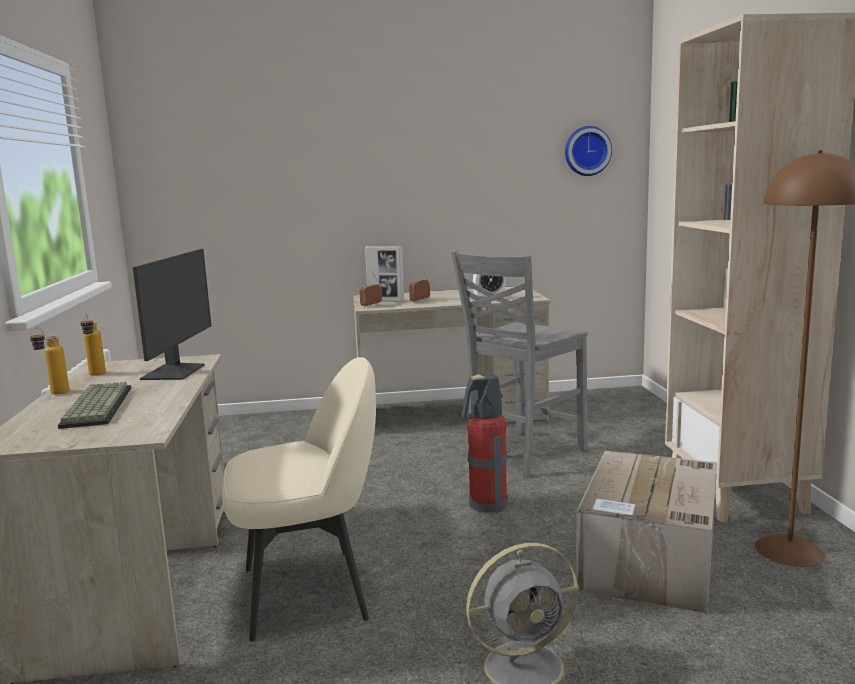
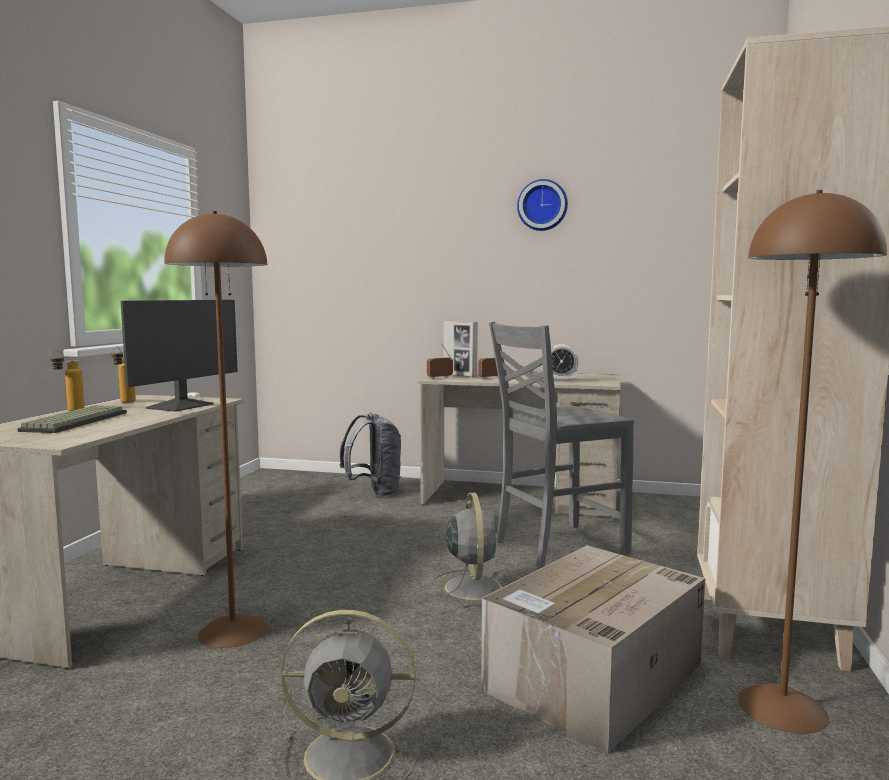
camera: 20 degrees right, 5 degrees down
beige chair [222,357,376,642] -> brown floor lamp [164,211,268,648]
fire extinguisher [461,373,508,513] -> grey fan [430,493,512,608]
wall clock [565,126,612,176] -> wall clock moved to [517,179,568,231]
none -> grey backpack [340,412,401,496]

